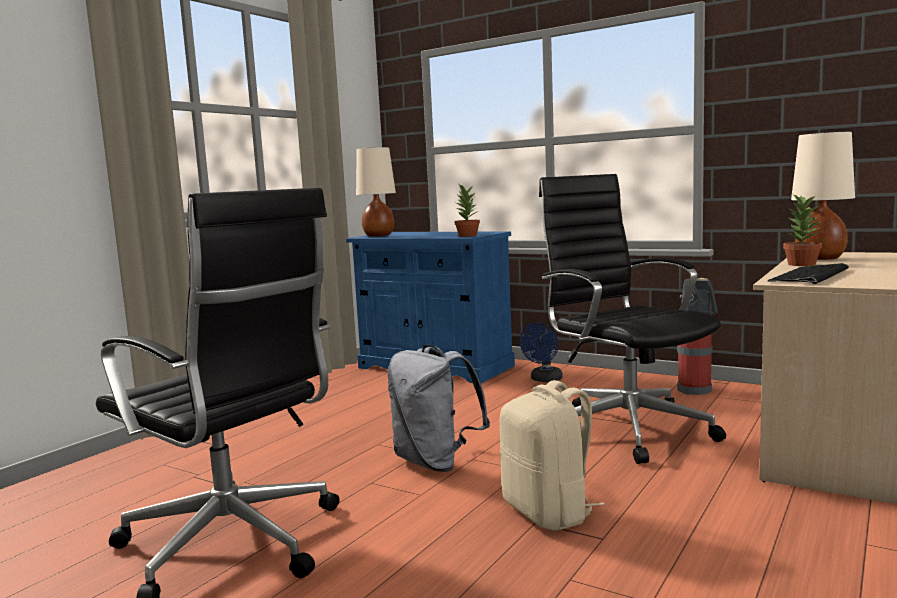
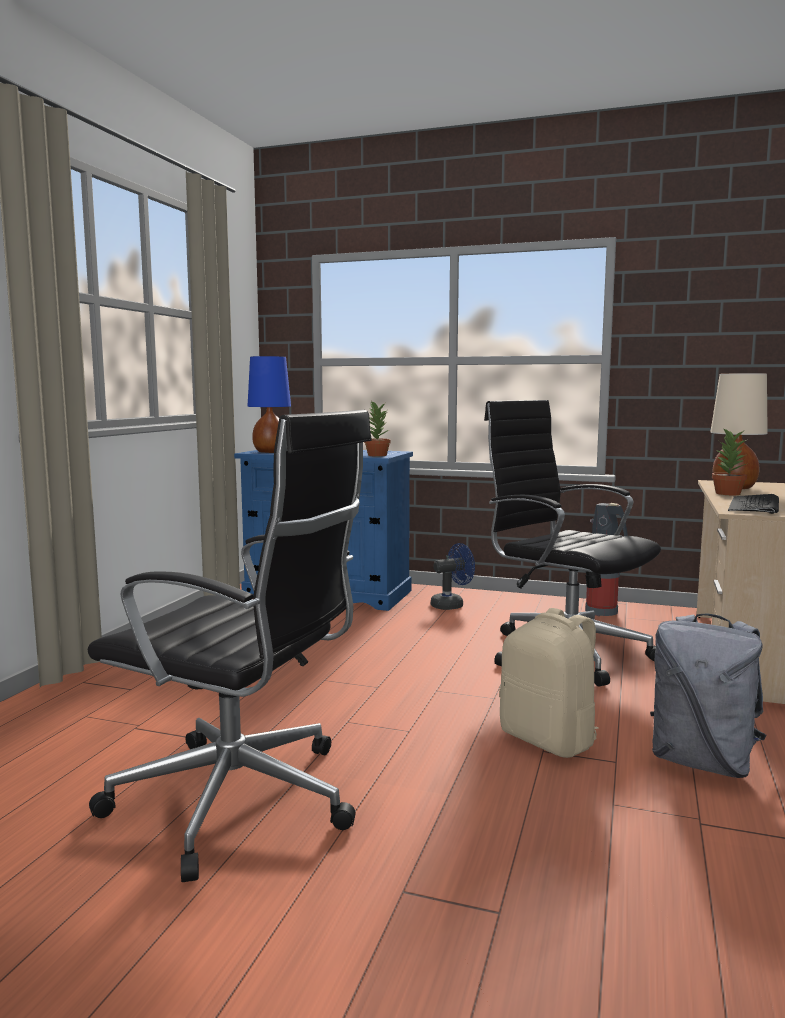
camera: 15 degrees left, 0 degrees up
beige table lamp [356,147,396,237] -> blue table lamp [247,356,291,453]
grey backpack [387,345,490,472] -> grey backpack moved to [650,614,767,778]
blue fan [520,322,563,382] -> blue fan turned 135 degrees counterclockwise [431,543,475,610]

